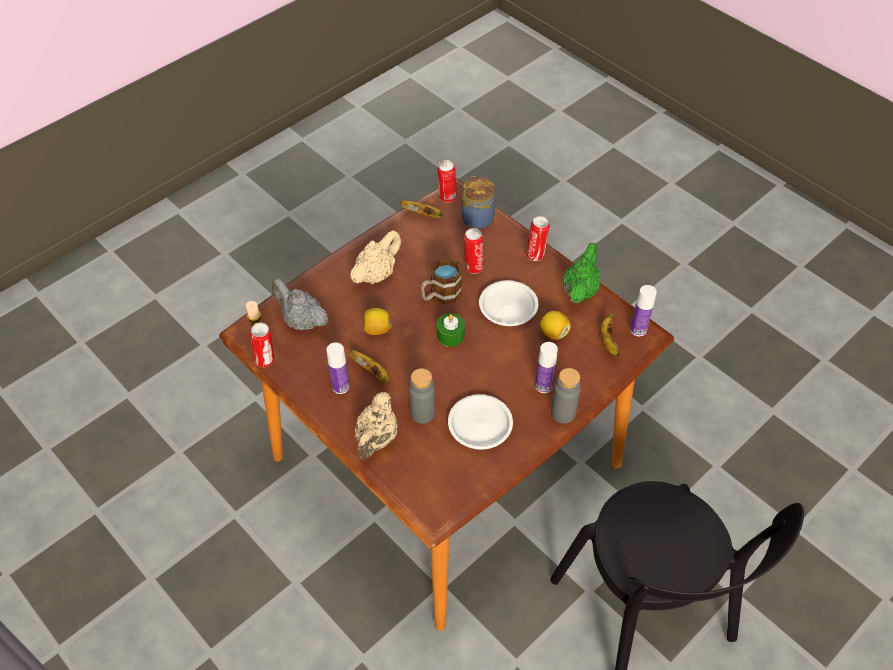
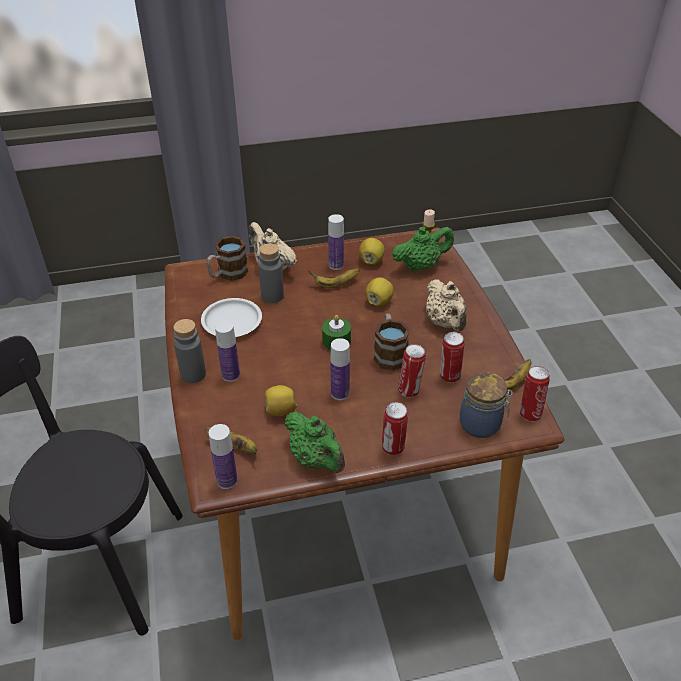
camera: 120 degrees right, 10 degrees down
can [250,323,274,367] -> can moved to [440,332,465,383]
grey teapot [272,278,328,330] -> green teapot [392,226,454,271]
white plate [479,280,538,326] -> bottle [330,338,350,400]
none -> mug [206,236,248,281]
none -> lemon [359,238,385,265]

